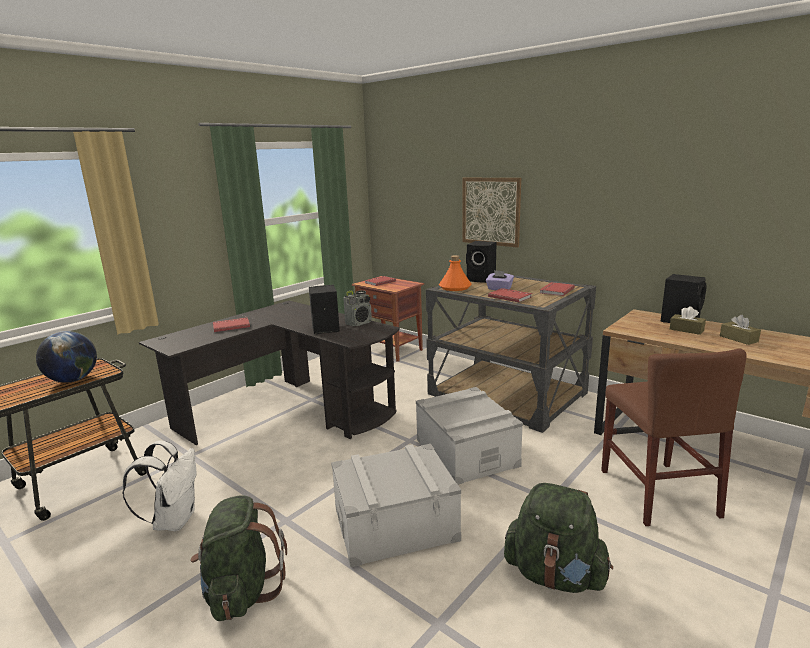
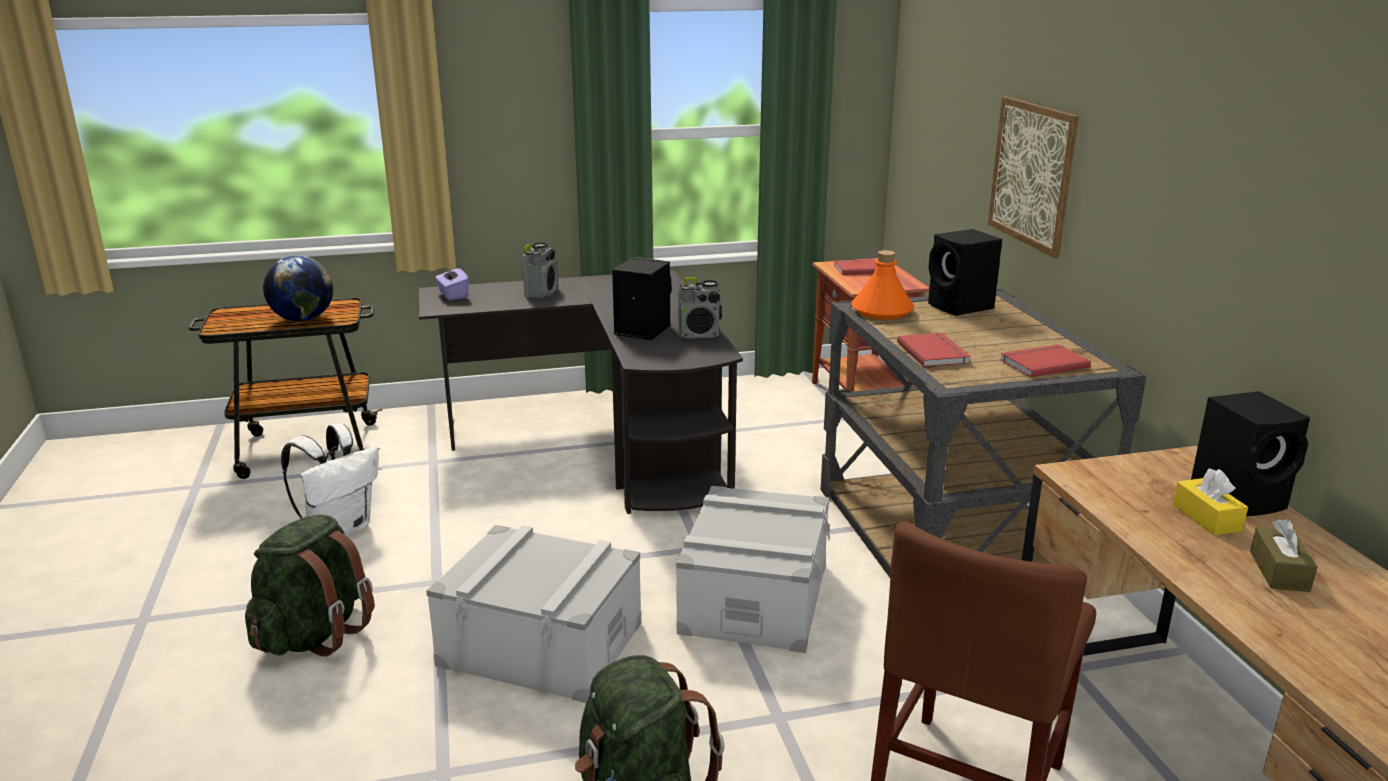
camera: 35 degrees right, 5 degrees up
red book [213,318,250,332] -> radio [522,242,559,298]
purple tissue box [486,270,514,290] -> purple tissue box moved to [435,265,469,300]
brown tissue box [670,307,706,335] -> yellow tissue box [1173,469,1248,535]

